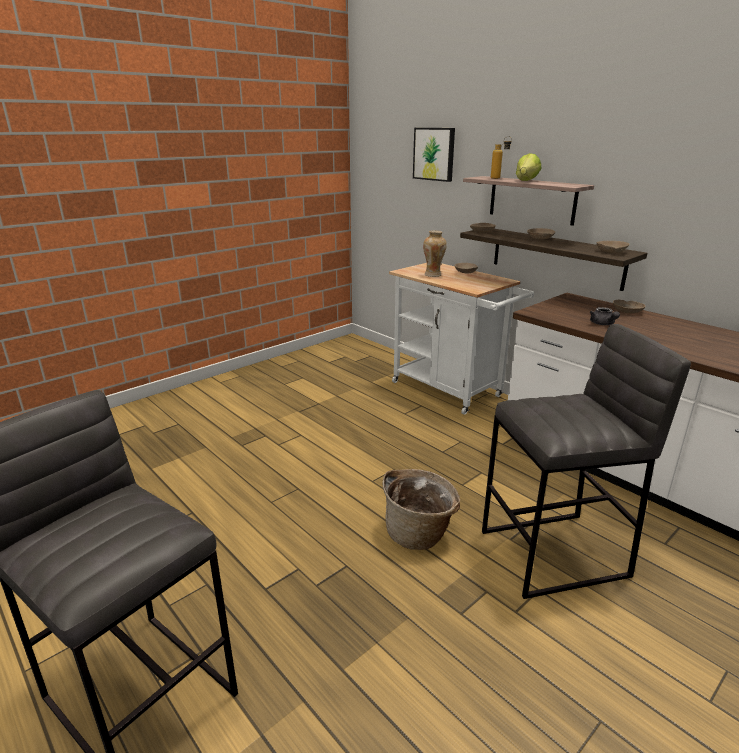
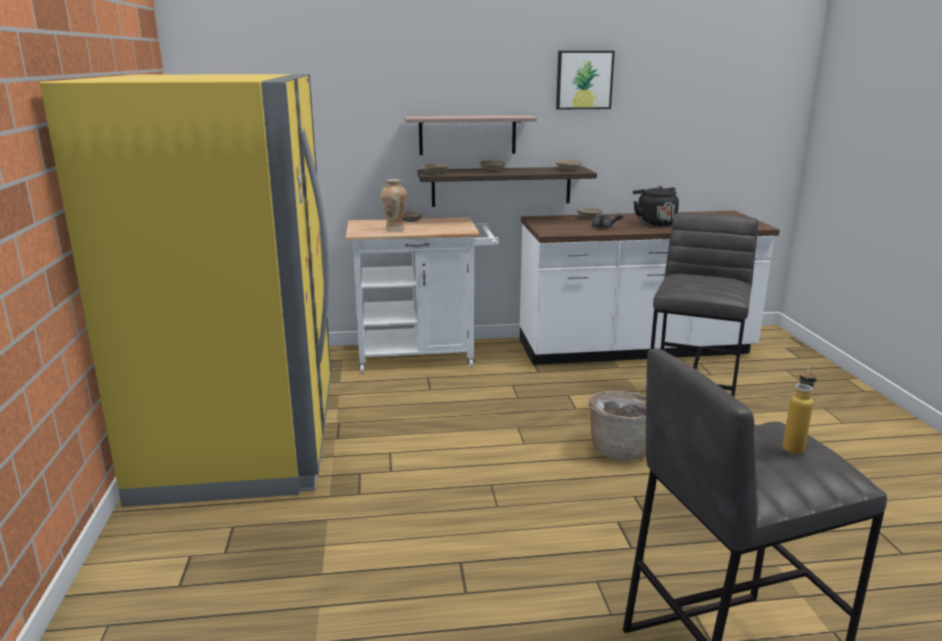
camera: 55 degrees left, 5 degrees down
picture [413,128,455,182] -> picture moved to [556,51,615,110]
bottle [491,136,512,179] -> bottle moved to [783,365,817,454]
lettuce [516,153,542,181] -> none
none -> yellow fridge [40,74,331,507]
none -> black kettle [633,186,679,227]

